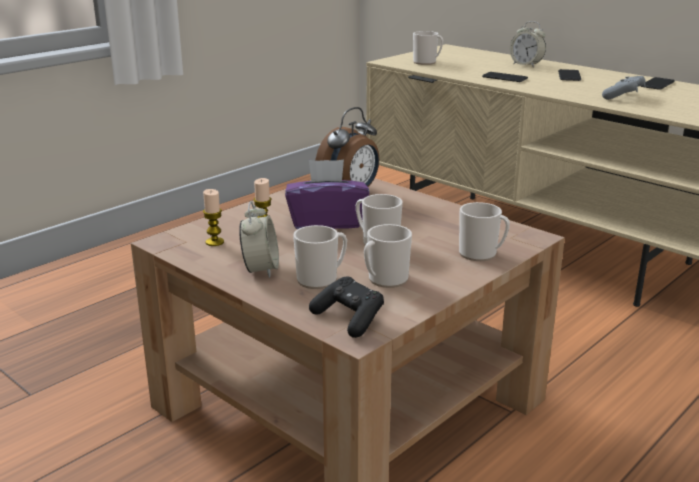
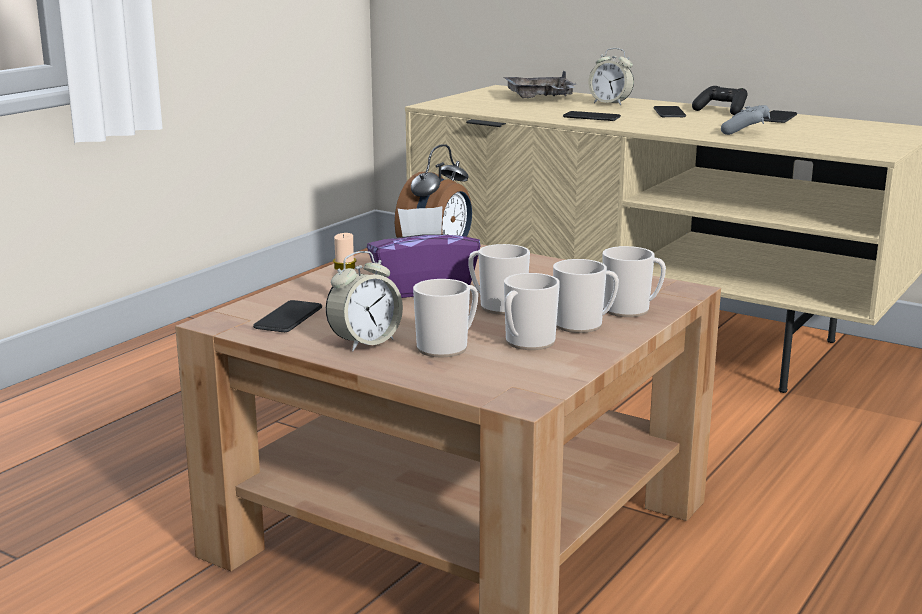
camera: 10 degrees left, 5 degrees down
candle [203,189,224,246] -> phone [253,300,322,332]
alarm clock [239,201,279,278] -> alarm clock turned 60 degrees clockwise [326,251,403,351]
black game controller [309,276,384,338] -> black game controller moved to [692,86,747,115]
mug [413,31,443,65] -> mug moved to [553,259,619,333]
none -> grey tray [503,71,577,98]

